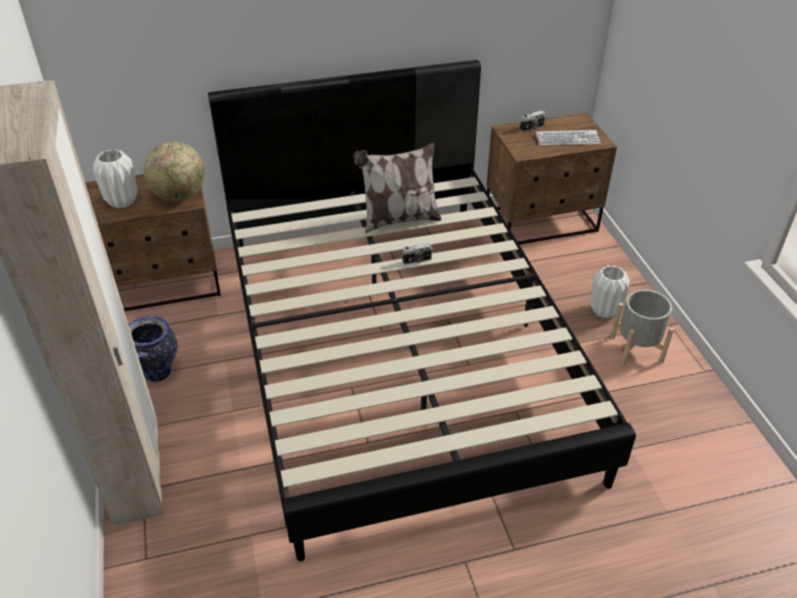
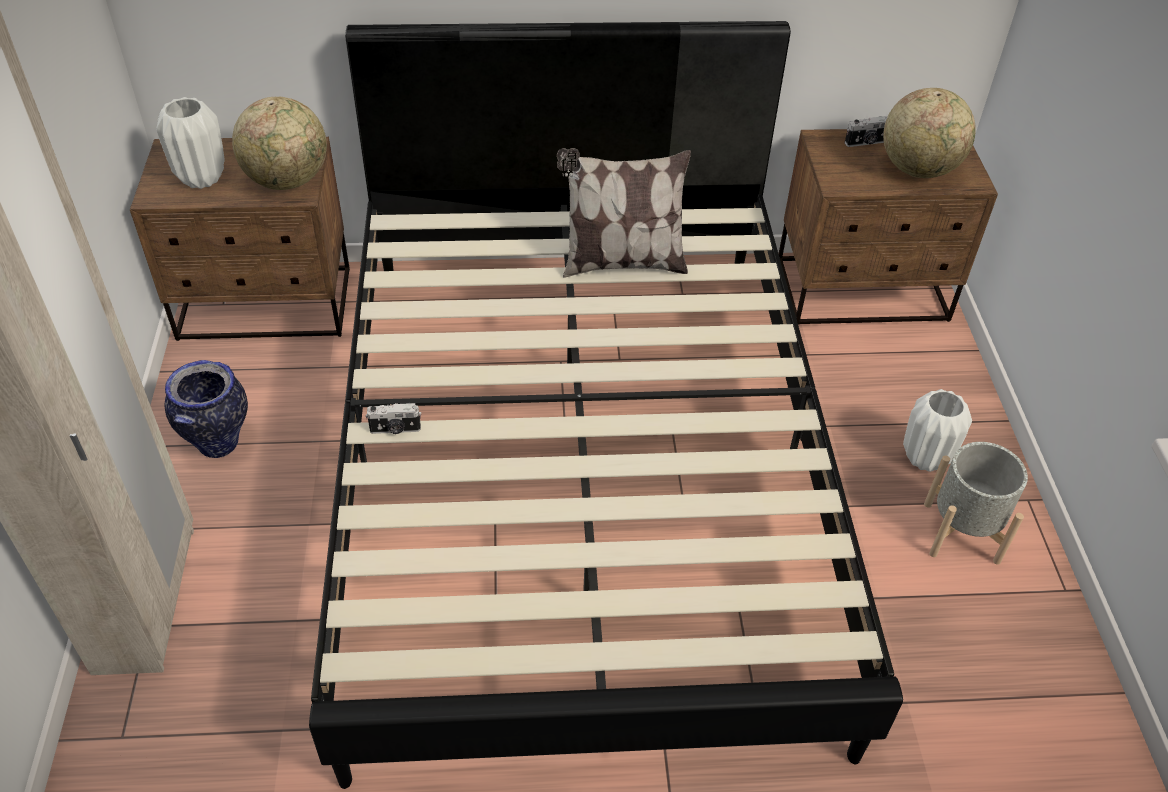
camera: 10 degrees right, 5 degrees up
camera [402,243,433,265] -> camera moved to [366,403,421,434]
keyboard [536,130,600,146] -> globe [883,88,976,178]

